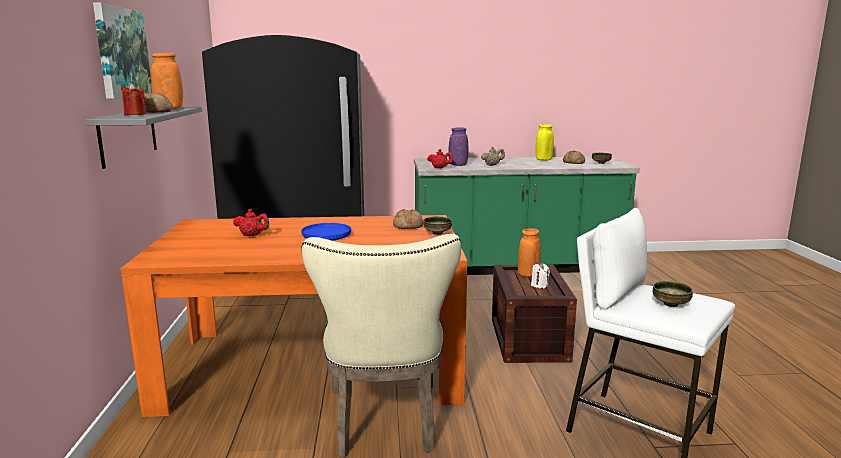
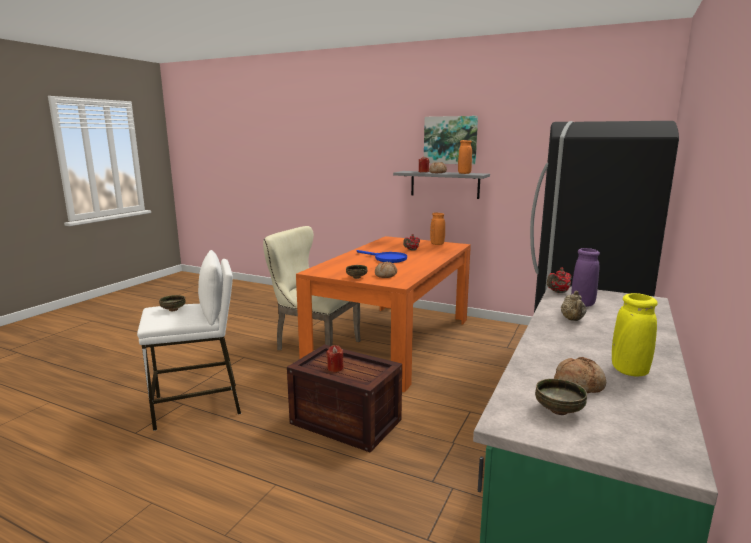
camera: 120 degrees right, 0 degrees up
orange vase [518,228,541,277] -> orange vase moved to [430,213,445,245]
white candle [531,263,550,289] -> red candle [326,345,344,372]

